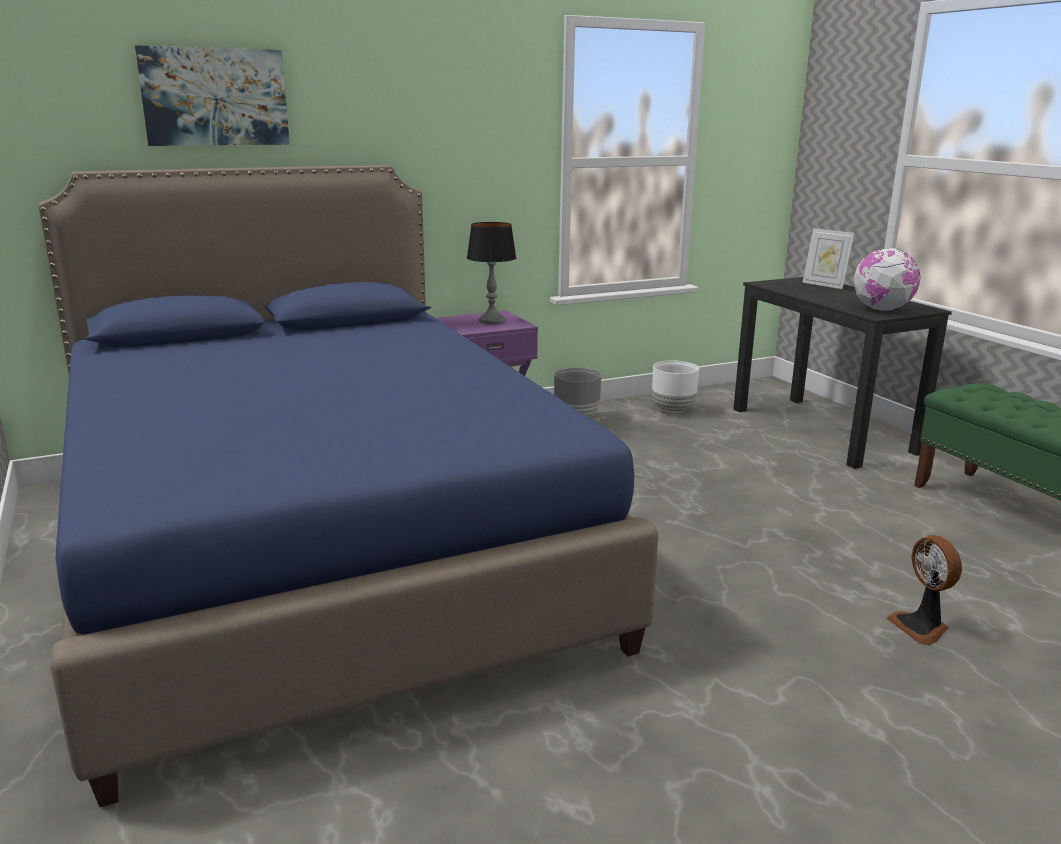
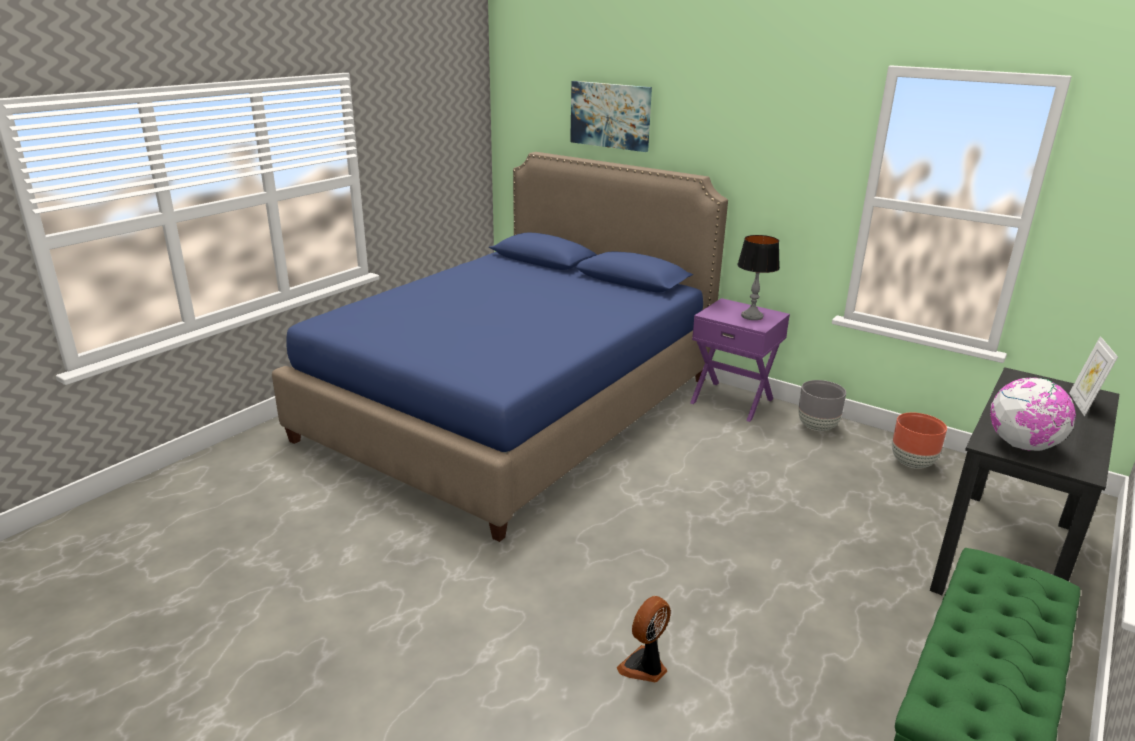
camera: 60 degrees right, 5 degrees up
white planter [652,361,699,413] -> brown planter [892,412,947,469]

